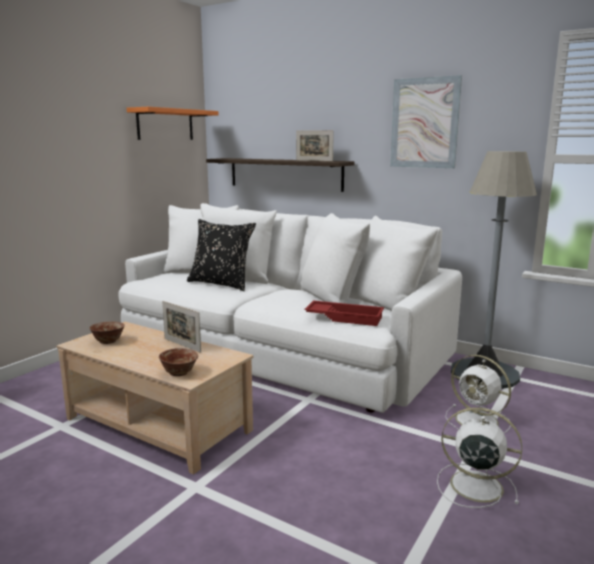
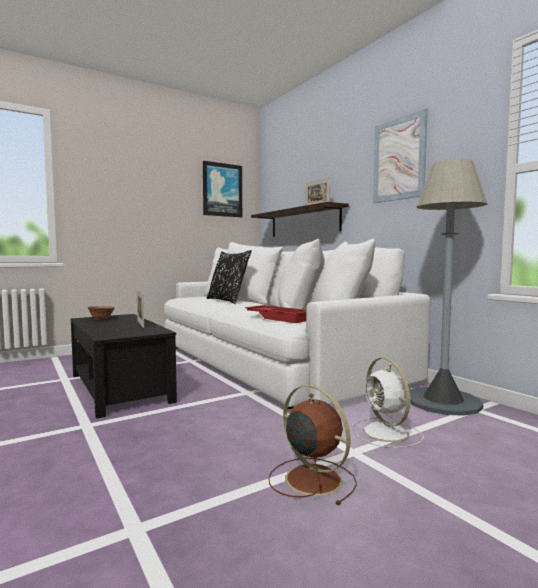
camera: 25 degrees right, 10 degrees down
beige coffee table [57,322,253,475] -> black coffee table [70,314,177,419]
orange shelf [127,107,218,140] -> picture [203,161,242,217]
bowl [159,348,198,376] -> none
white fan [437,407,522,508] -> brown fan [268,385,357,505]

